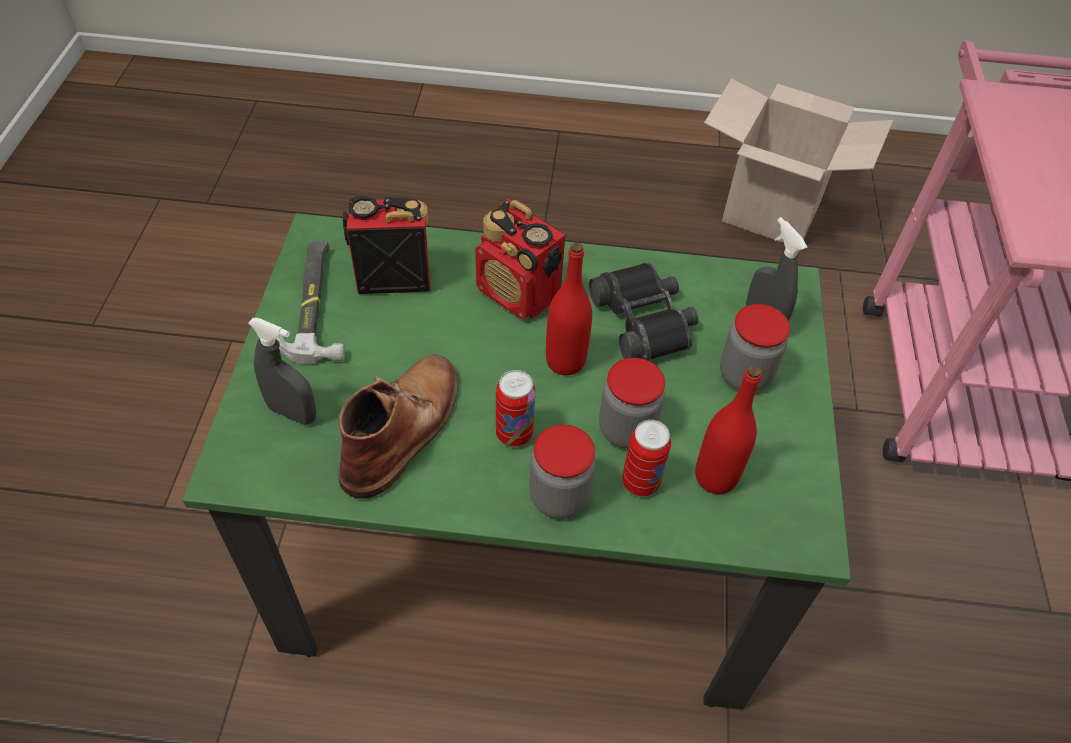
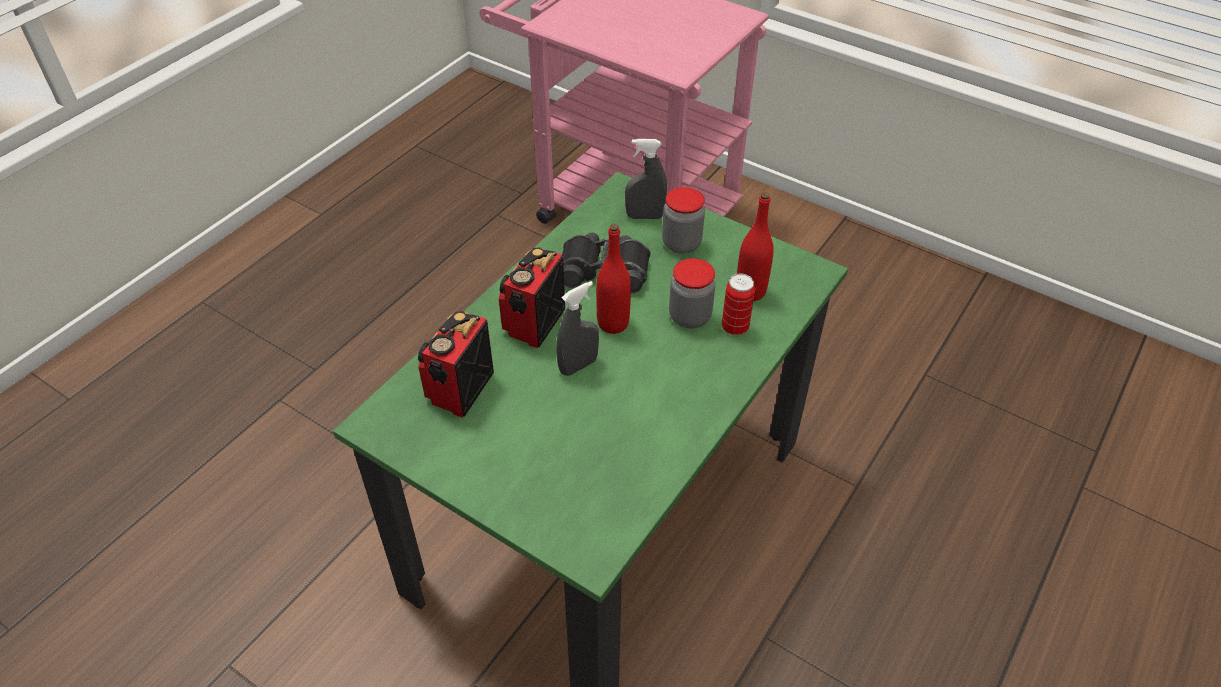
camera: 60 degrees left, 5 degrees down
grey spray bottle [248,318,316,425] -> grey spray bottle moved to [556,281,599,376]
hammer [276,241,345,364] -> none
brown boot [338,355,458,499] -> none
radio [475,199,565,319] -> radio turned 135 degrees clockwise [499,247,565,348]
can [496,370,536,447] -> none
jar [529,425,596,519] -> none
cardboard box [704,79,893,243] -> none

